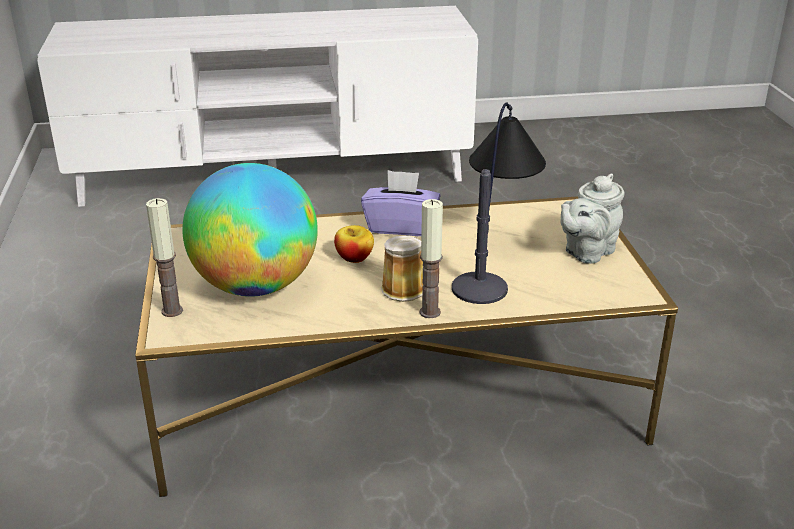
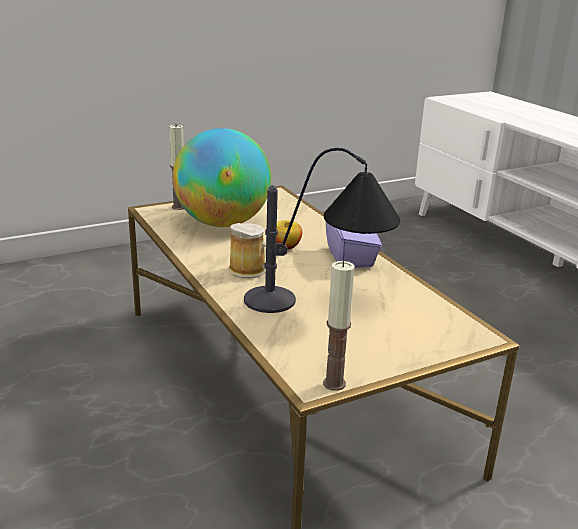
camera: 70 degrees right, 5 degrees down
candle [420,199,443,318] -> candle moved to [323,261,355,391]
grey teapot [560,173,624,264] -> none

